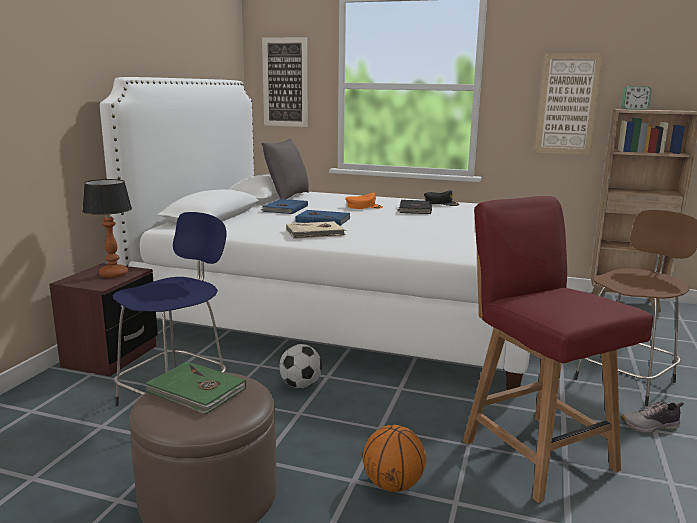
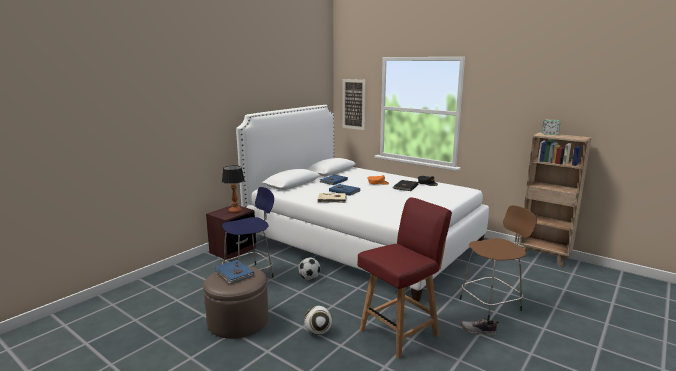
camera: 20 degrees right, 0 degrees up
green book [145,361,246,414] -> blue book [214,260,254,284]
grey pillow [262,139,309,199] -> none
basketball [363,425,426,492] -> football [304,306,332,335]
red chair [463,196,653,503] -> red chair turned 60 degrees clockwise [357,197,452,359]
picture [535,53,603,155] -> none

